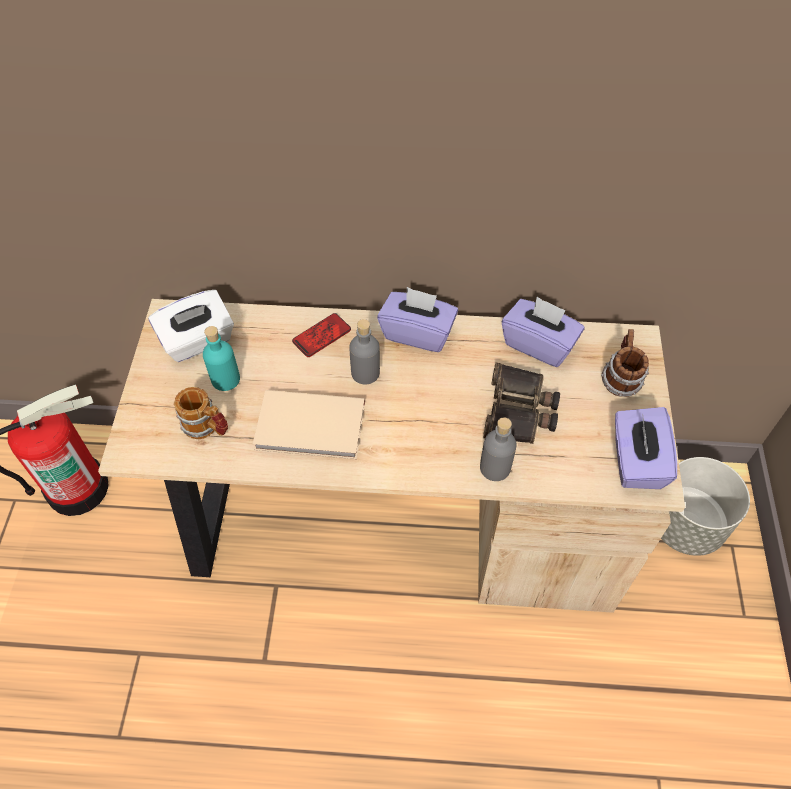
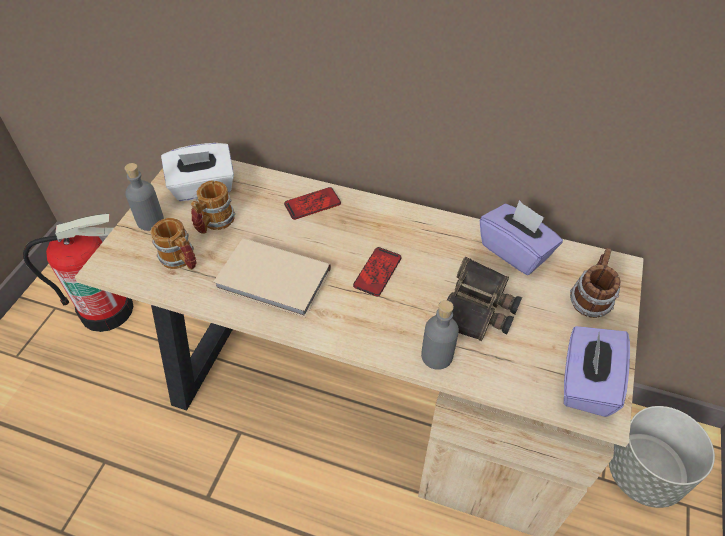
camera: 15 degrees right, 5 degrees down
turquoise bottle [203,326,240,391] -> mug [191,180,235,234]
grey bottle [349,319,380,385] -> grey bottle moved to [125,163,164,231]
purple tissue box [377,287,458,352] -> none
none -> phone [353,247,402,296]

